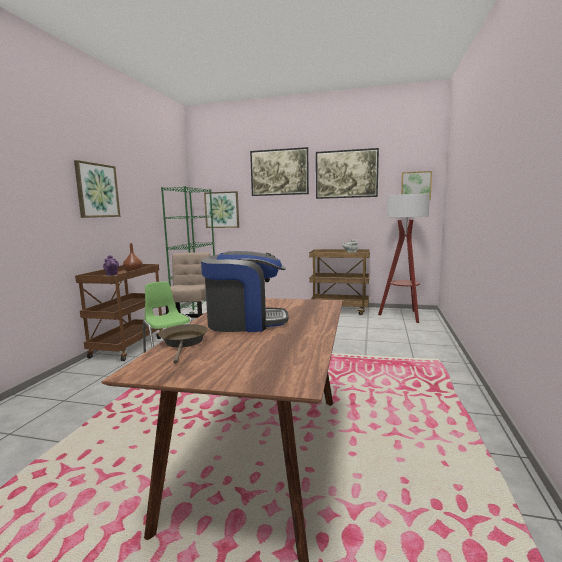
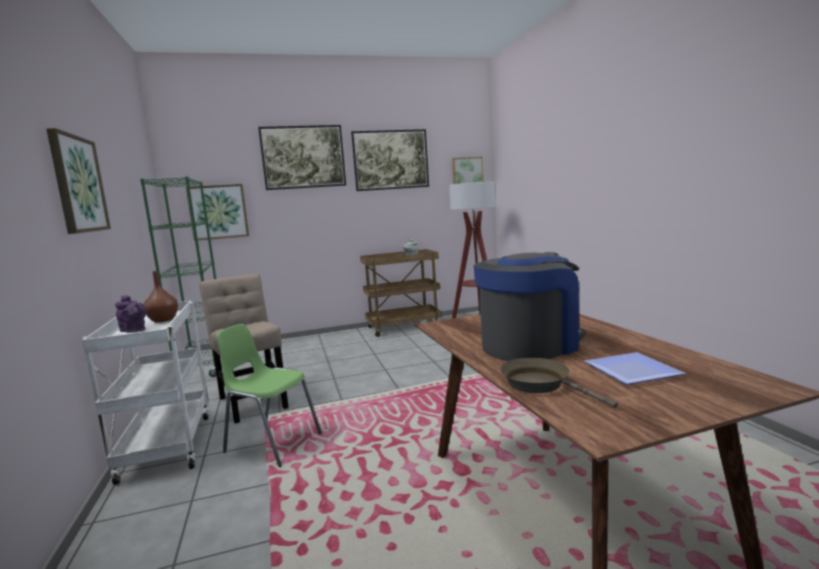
camera: 30 degrees left, 0 degrees up
brown cart [75,264,163,361] -> white cart [82,301,209,485]
none -> plate [585,352,686,385]

